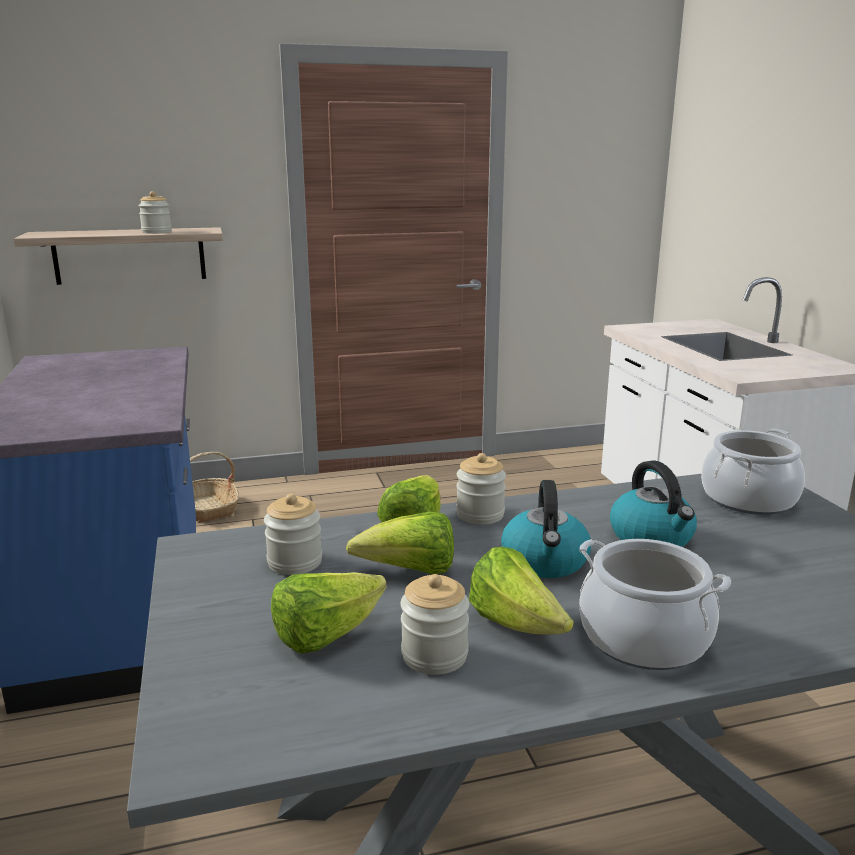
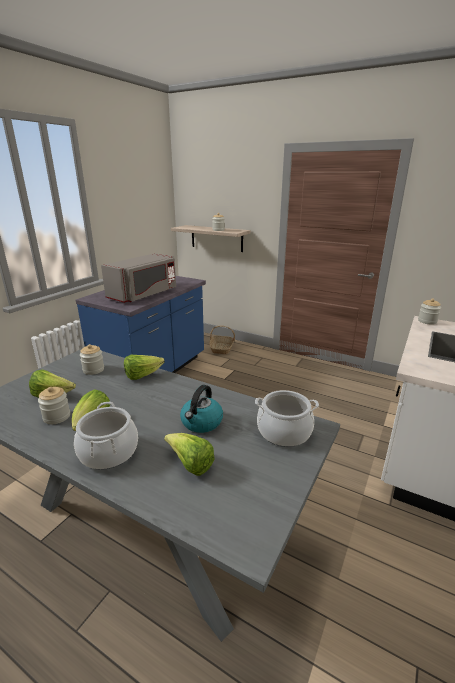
camera: 45 degrees right, 5 degrees up
lettuce [346,512,454,574] -> lettuce moved to [164,433,215,476]
jar [456,453,506,525] -> jar moved to [418,299,441,325]
kettle [501,480,591,578] -> none
none -> grey microwave [101,253,176,303]

